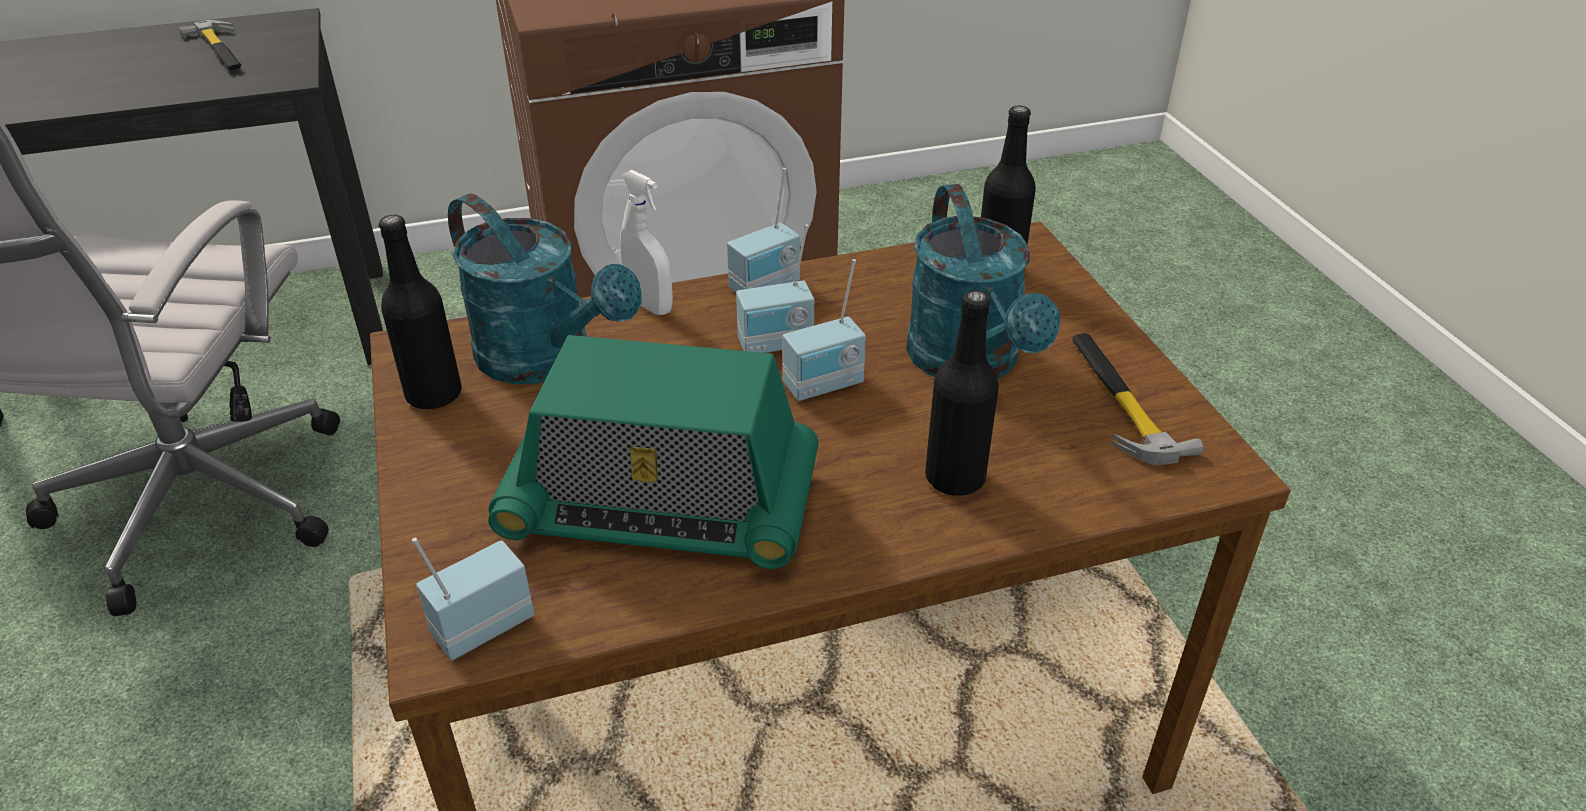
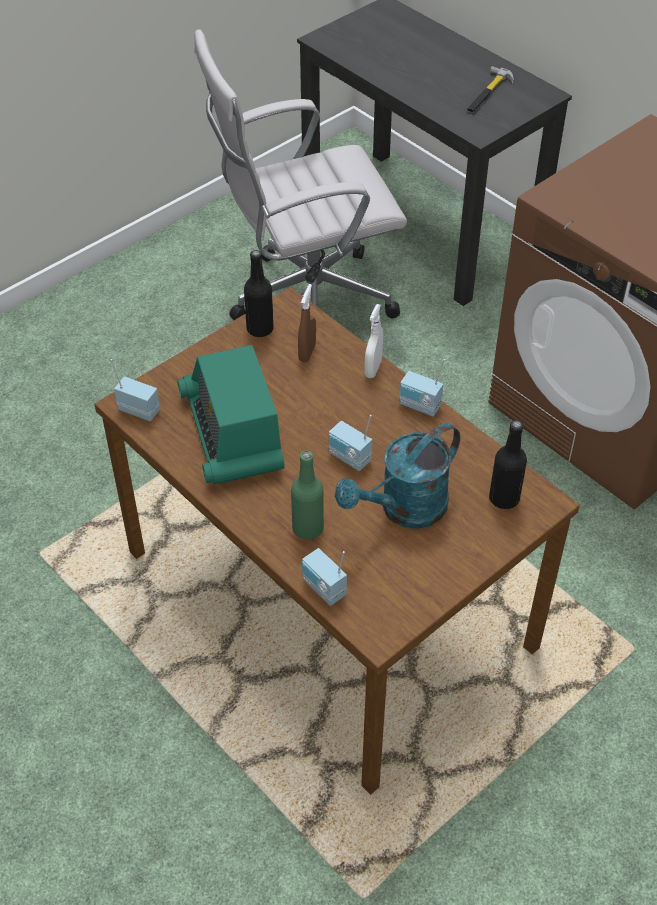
camera: 65 degrees right, 10 degrees up
turquoise watering can [448,193,642,384] -> brown spray bottle [298,284,316,362]
radio [736,224,814,353] -> radio moved to [302,548,347,606]
black bottle [925,290,999,496] -> green bottle [291,451,324,540]
hammer [1072,333,1203,465] -> none

